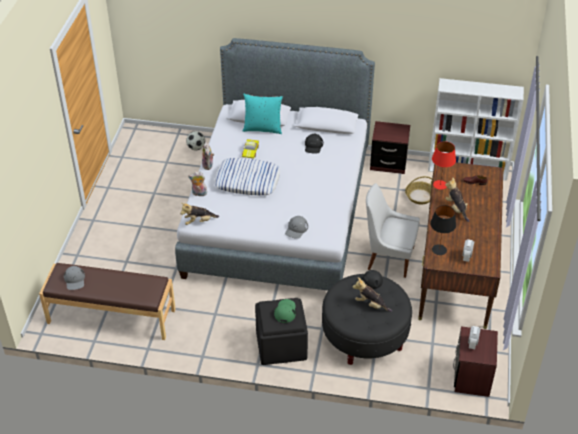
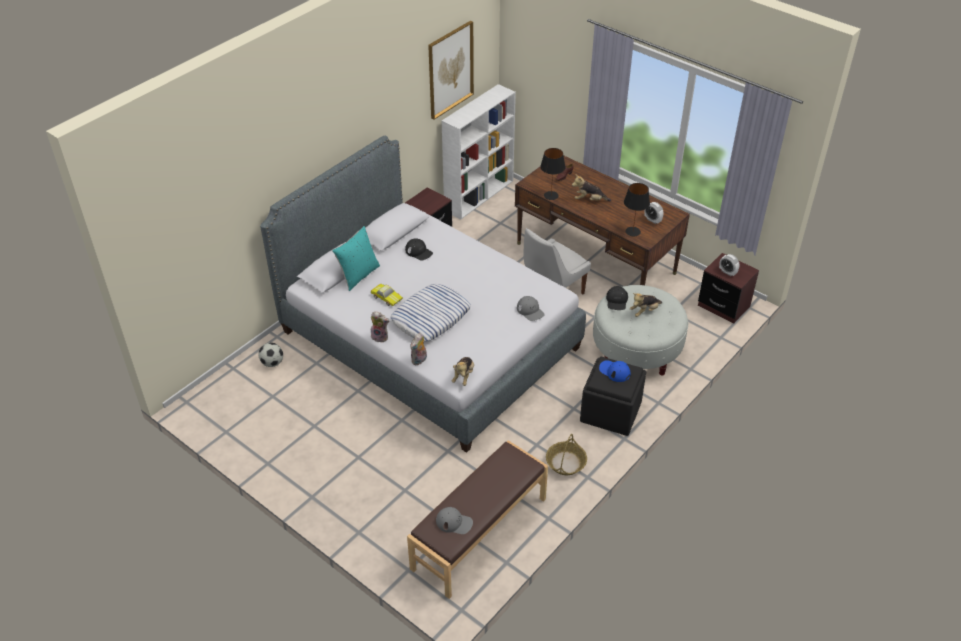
camera: 60 degrees left, 0 degrees up
green cap [274,299,296,323] -> blue cap [599,360,631,382]
black ottoman [322,274,412,365] -> white ottoman [593,285,688,376]
basket [405,176,432,204] -> basket moved to [546,434,587,475]
red table lamp [432,141,456,190] -> black table lamp [540,148,566,200]
none -> picture [428,21,474,120]

